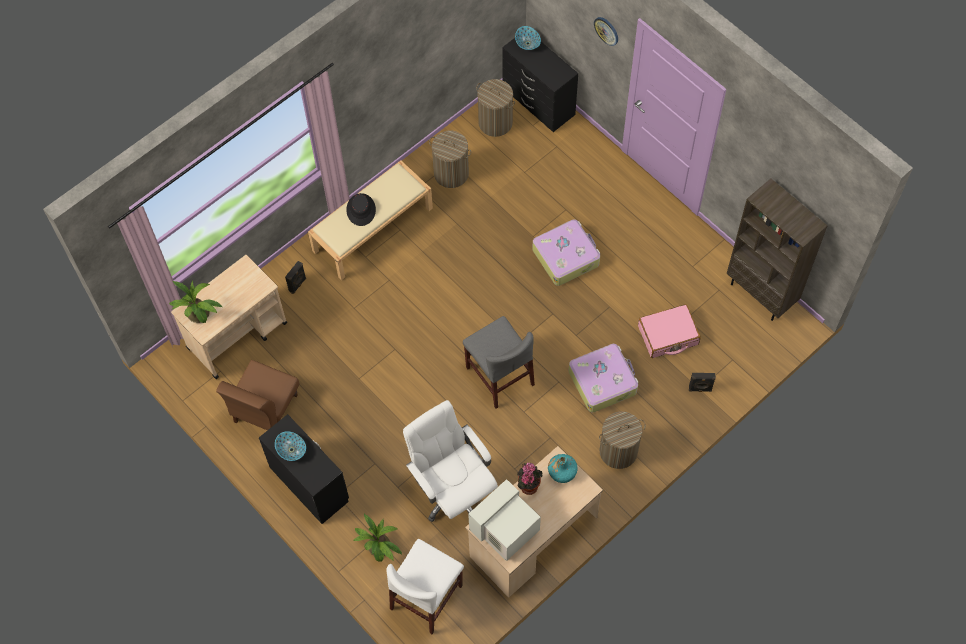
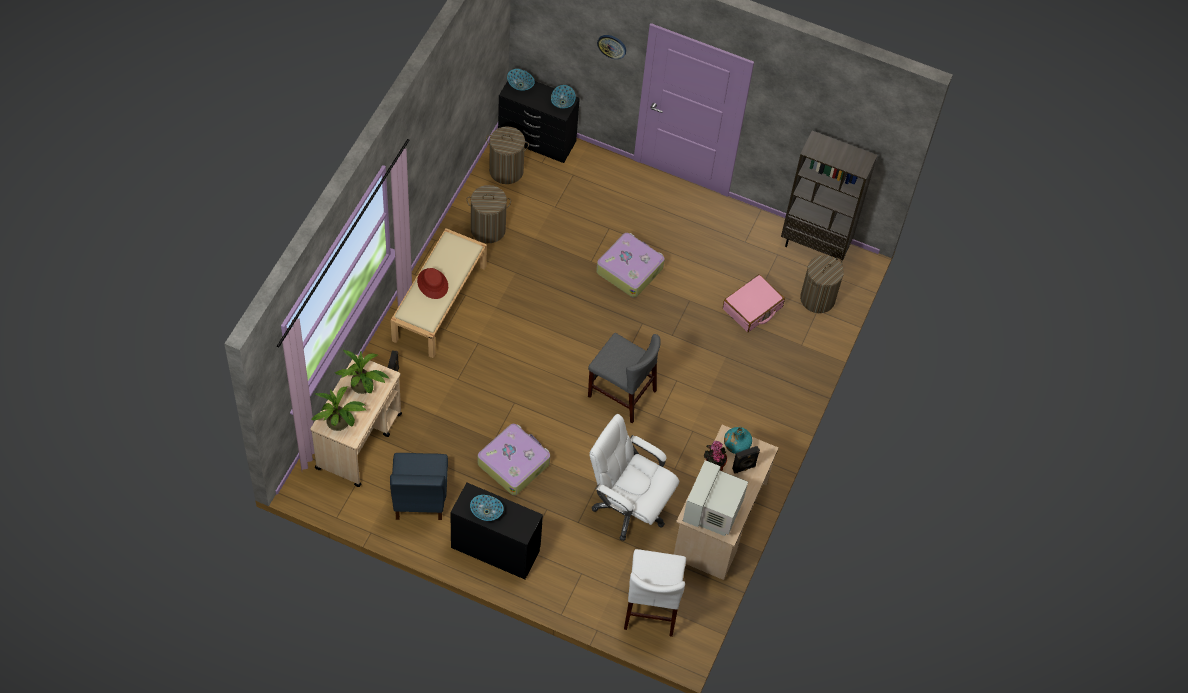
camera: 30 degrees left, 5 degrees down
brown chair [216,360,299,430] -> blue chair [390,453,448,520]
black hat [346,193,376,226] -> red hat [417,268,448,299]
potted plant [353,513,402,562] -> potted plant moved to [335,350,389,394]
suitcase [569,344,638,413] -> suitcase moved to [478,424,550,495]
laundry basket [599,412,646,469] -> laundry basket moved to [800,255,844,313]
black speaker [689,373,716,392] -> black speaker moved to [732,446,760,474]
none -> bowl [551,85,575,109]

